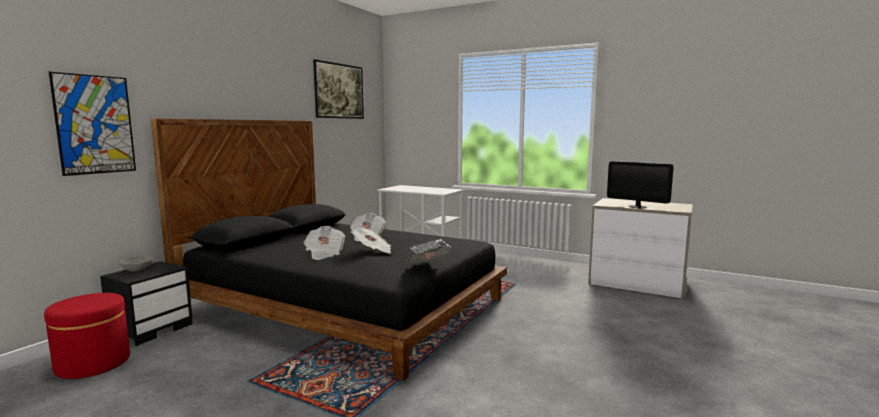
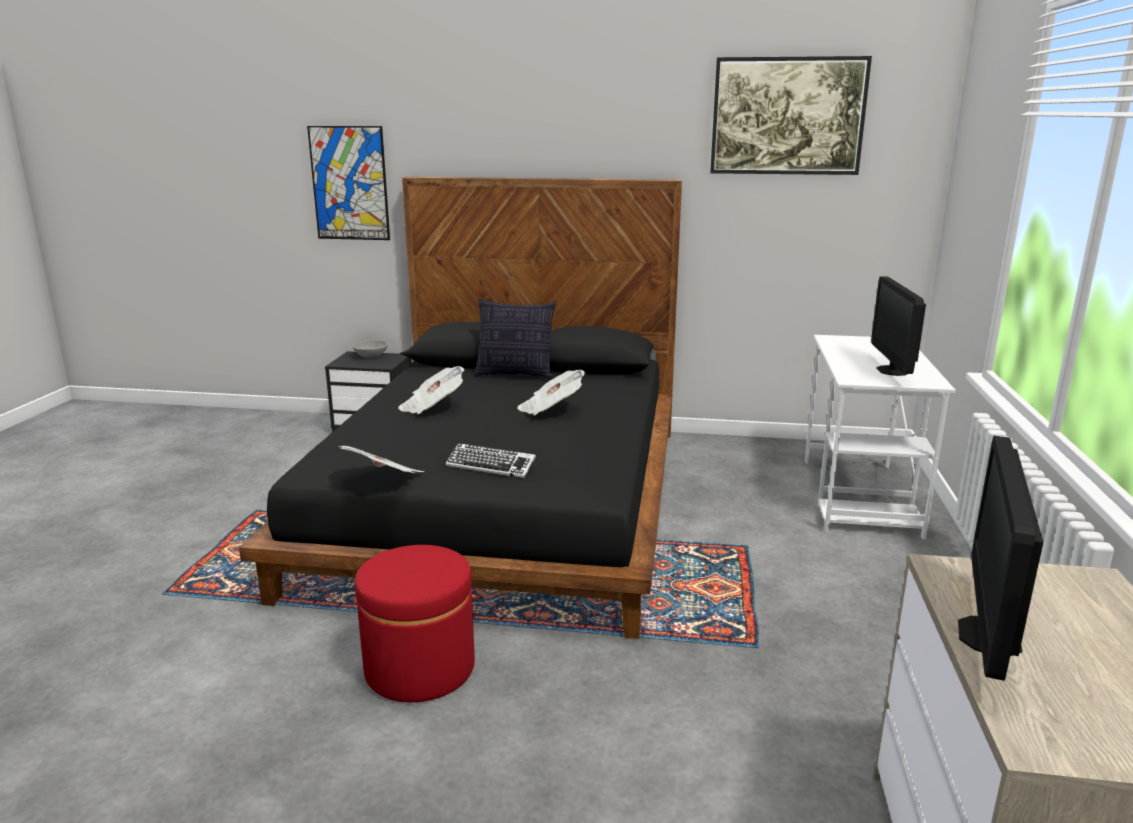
camera: 70 degrees right, 10 degrees up
red ottoman [44,293,130,379] -> red ottoman moved to [355,545,475,702]
newspaper [352,227,391,254] -> none
none -> pillow [474,299,555,380]
none -> monitor [871,276,926,376]

